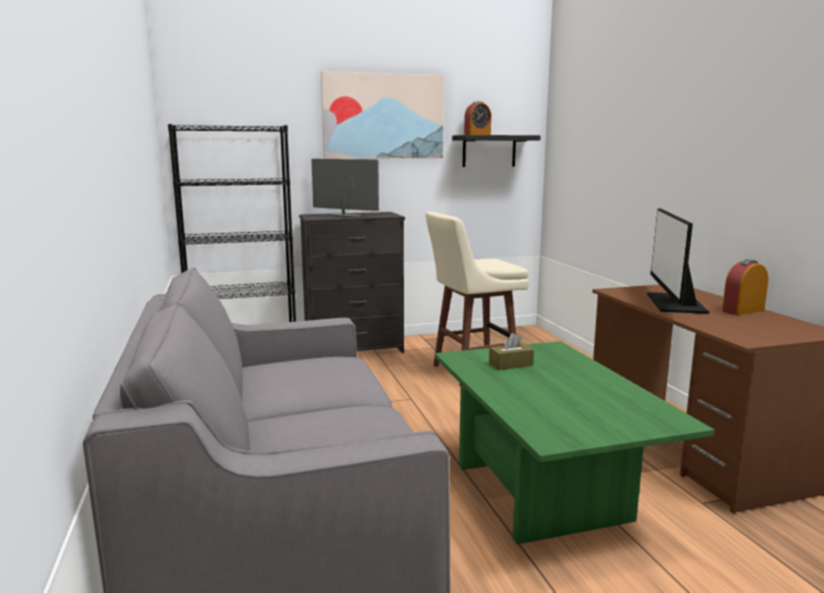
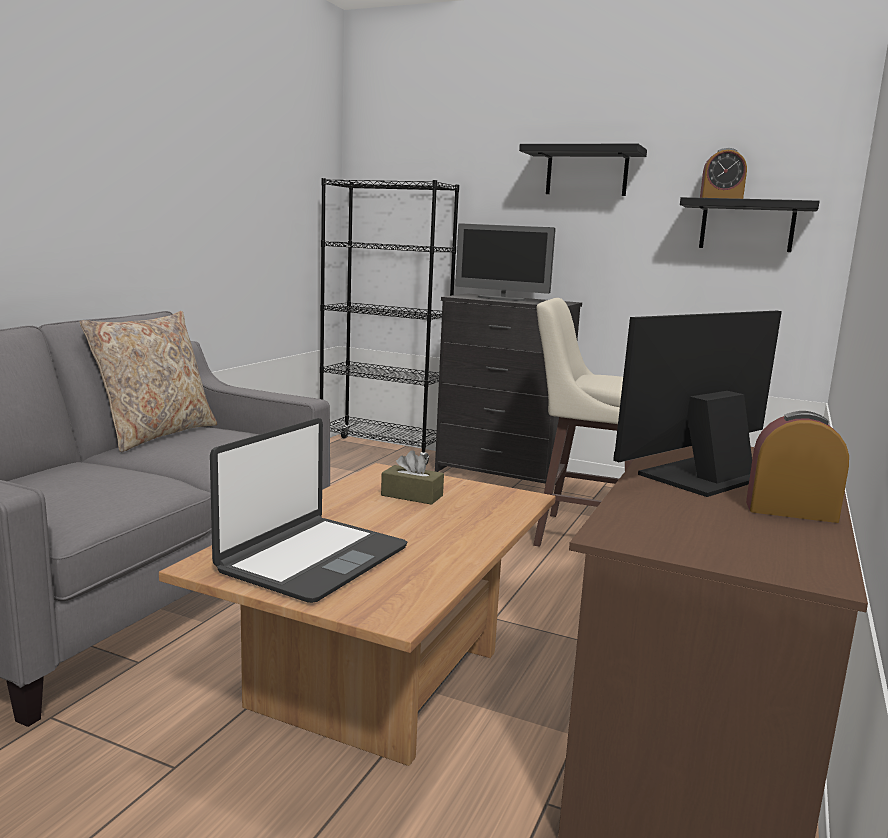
camera: 40 degrees right, 0 degrees up
monitor [311,159,379,218] -> monitor turned 135 degrees clockwise [455,223,556,301]
picture [321,71,444,159] -> black shelf [519,144,647,196]
green coffee table [435,341,714,544] -> brown coffee table [159,463,556,766]
none -> beige pillow [80,311,217,452]
none -> laptop [210,418,408,603]

